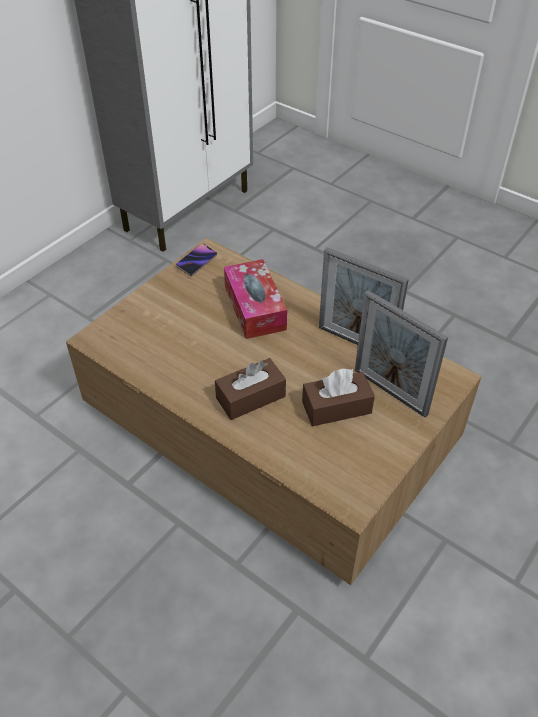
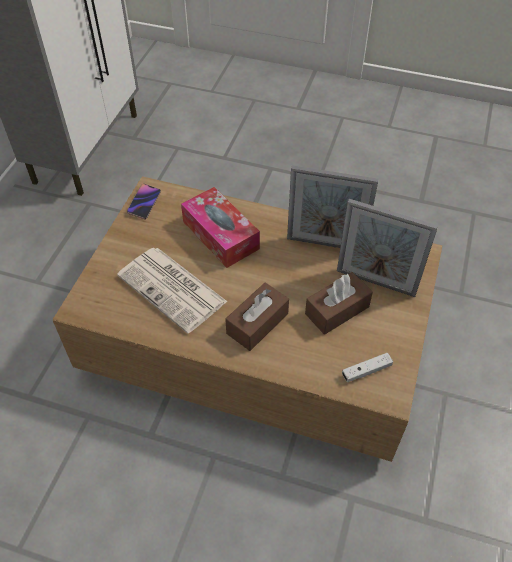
camera: 20 degrees left, 5 degrees up
none -> newspaper [117,248,228,334]
none -> white game controller [342,353,393,382]

